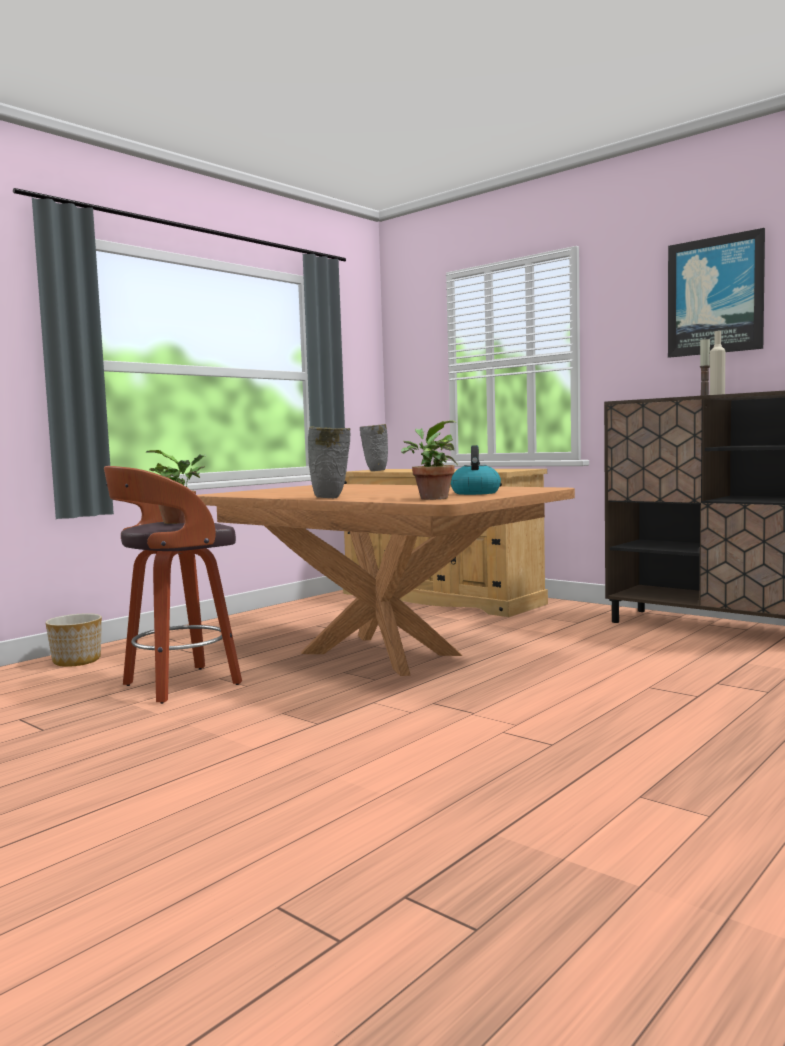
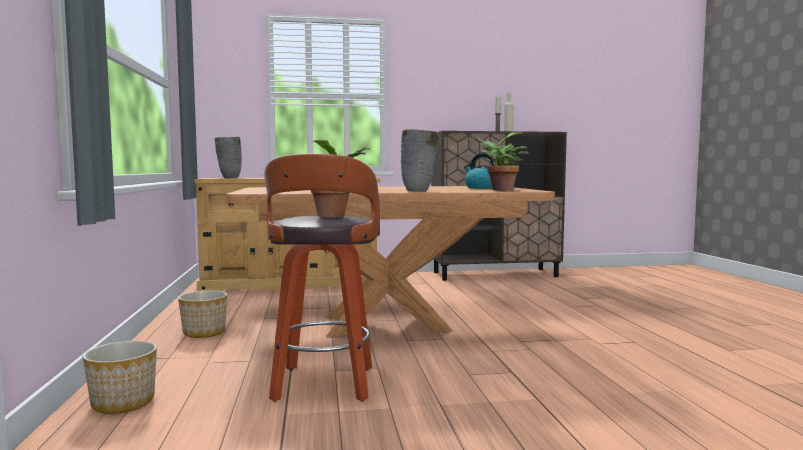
camera: 50 degrees left, 0 degrees up
picture [668,228,765,358] -> none
none -> planter [178,291,227,338]

